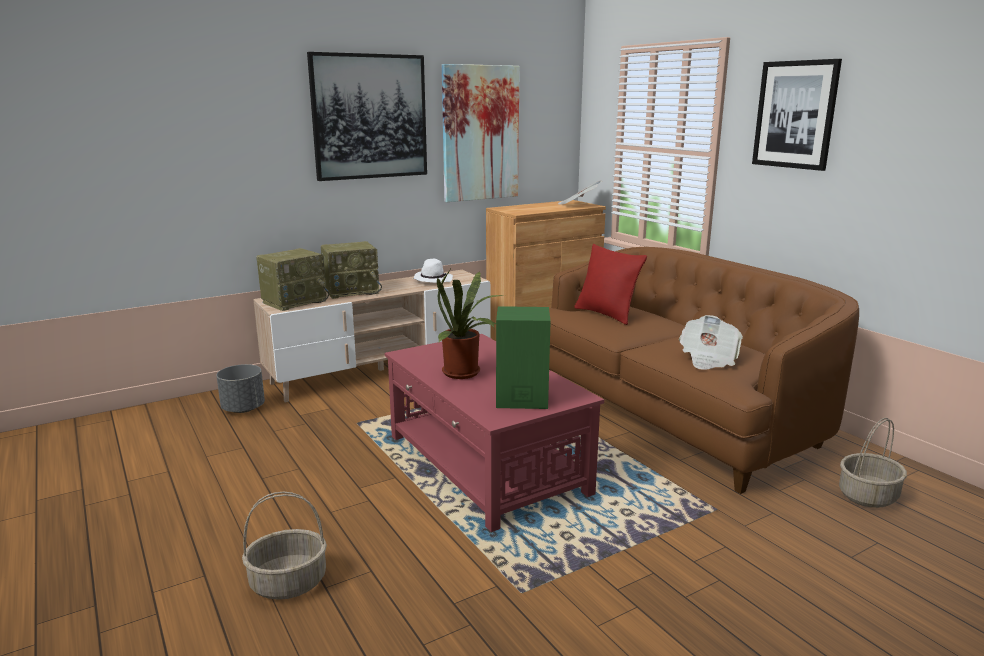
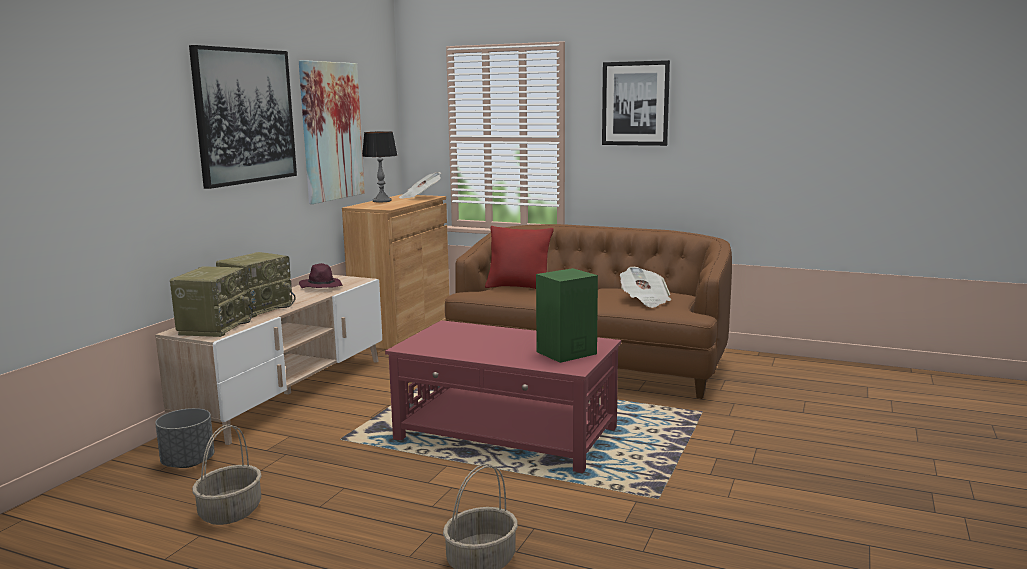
camera: 35 degrees left, 5 degrees down
white hat [413,259,453,283] -> purple hat [299,263,342,288]
potted plant [437,270,504,379] -> none
basket [839,418,907,508] -> basket moved to [192,424,262,525]
none -> table lamp [362,131,397,202]

